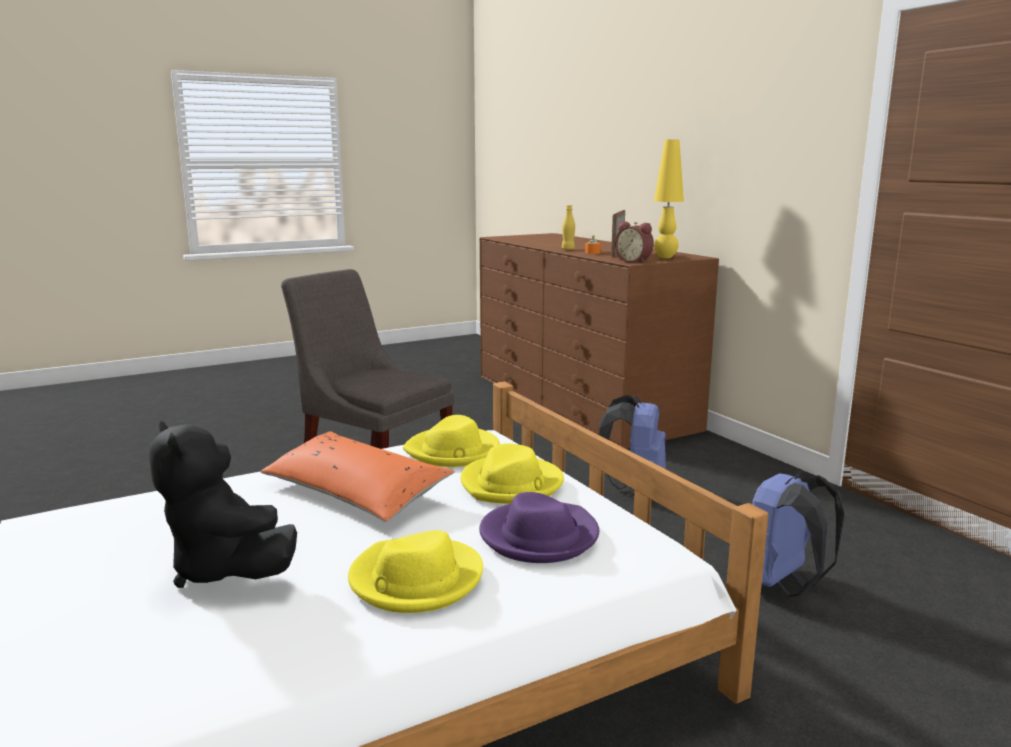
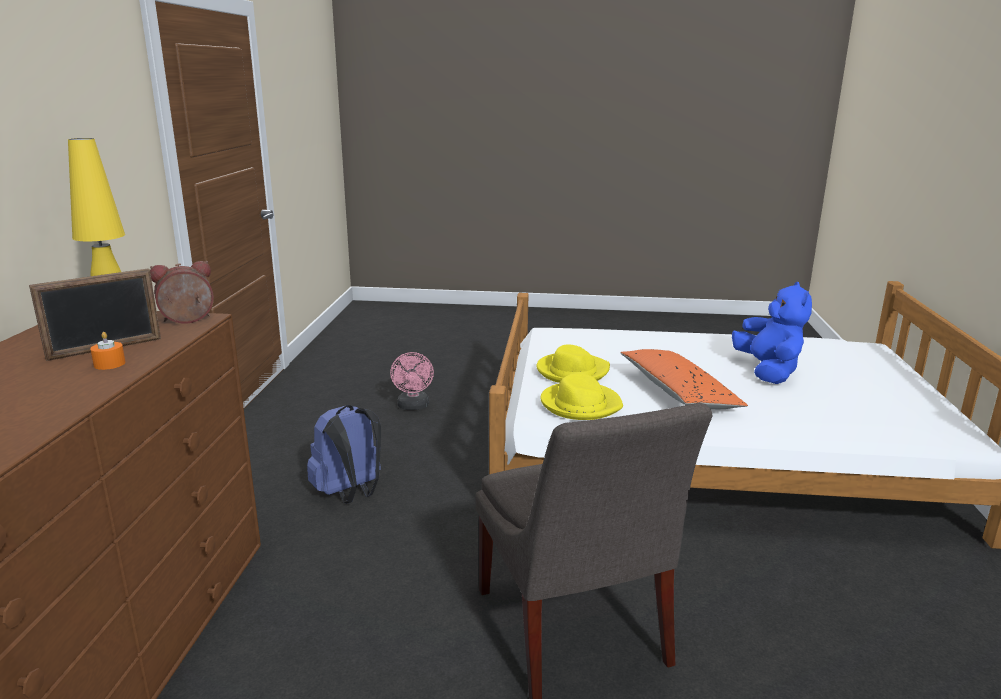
camera: 145 degrees left, 5 degrees up
black plush toy [149,420,297,588] -> blue plush toy [732,282,812,384]
yellow hat [348,530,483,613] -> none
purple hat [479,492,599,563] -> none
yellow bottle [562,205,575,250] -> none
alarm clock [615,221,654,263] -> alarm clock turned 105 degrees counterclockwise [150,261,214,324]
blue backpack [752,472,845,597] -> pink fan [390,352,434,410]

